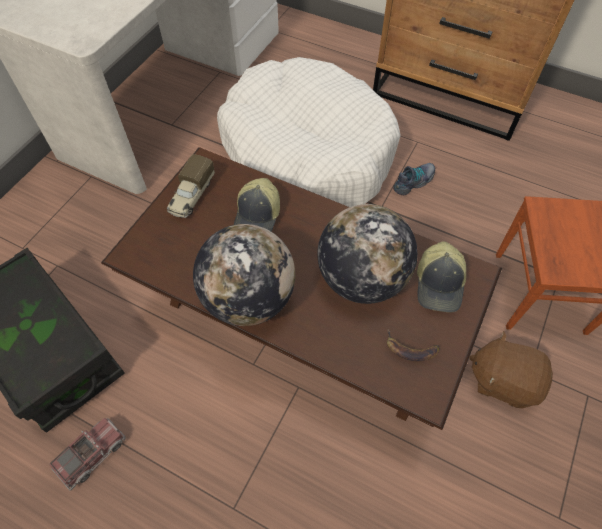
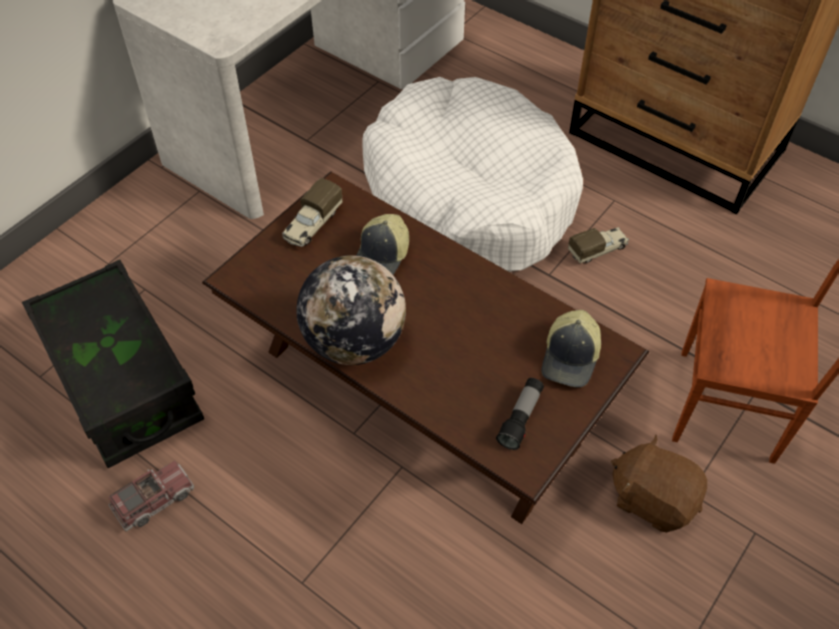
camera: 10 degrees right, 5 degrees down
globe [317,204,418,304] -> none
banana [387,329,439,361] -> flashlight [496,378,544,450]
shoe [393,163,435,195] -> toy truck [568,227,629,263]

